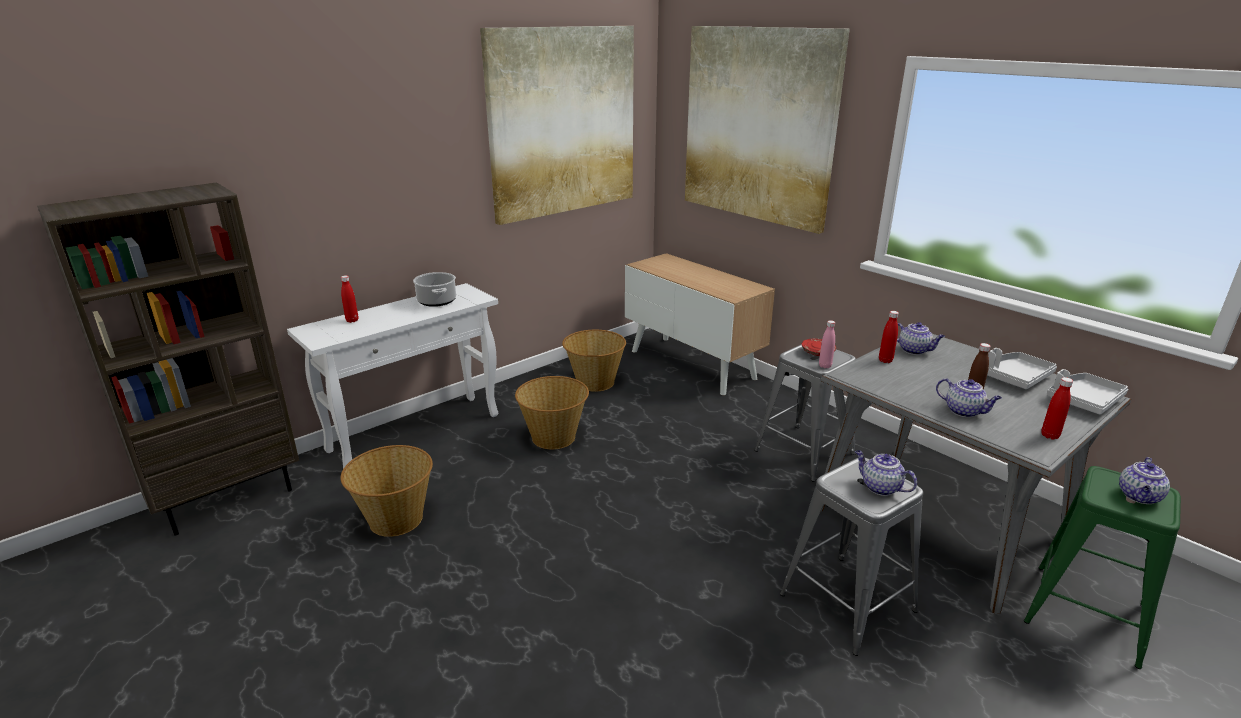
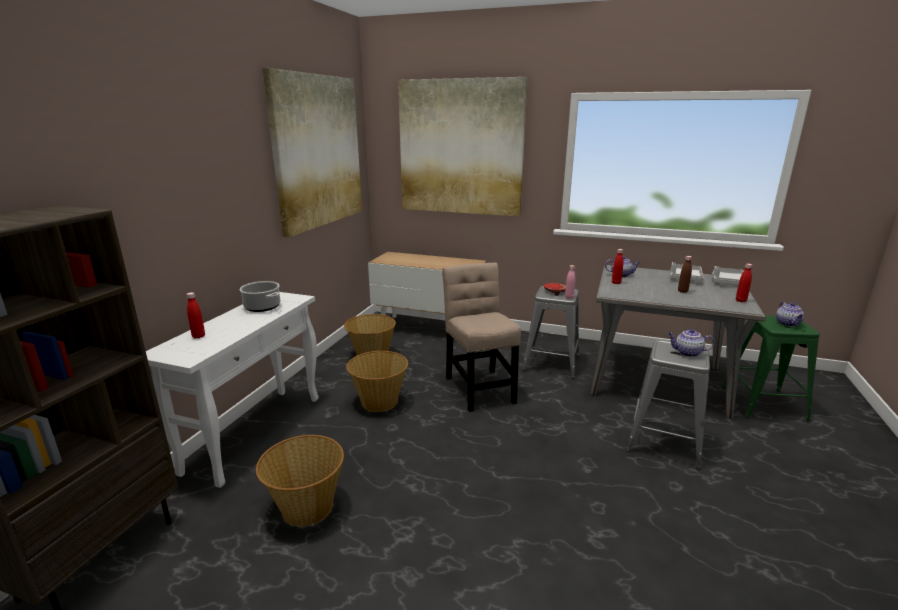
camera: 30 degrees left, 5 degrees down
teapot [936,378,1002,417] -> none
none -> beige chair [442,263,521,412]

